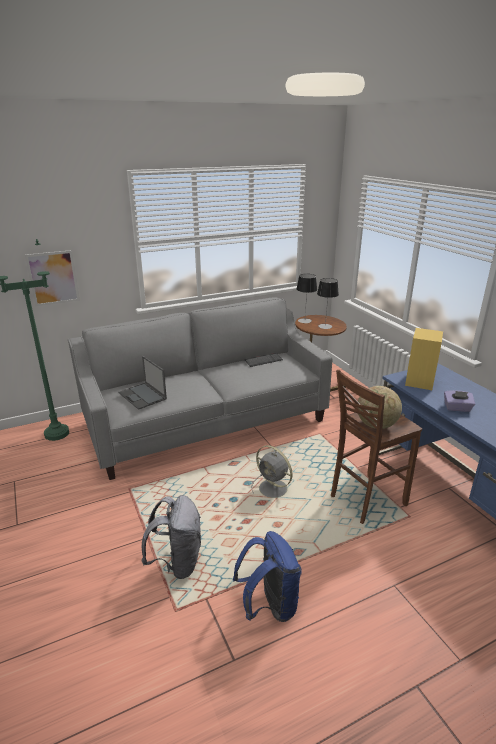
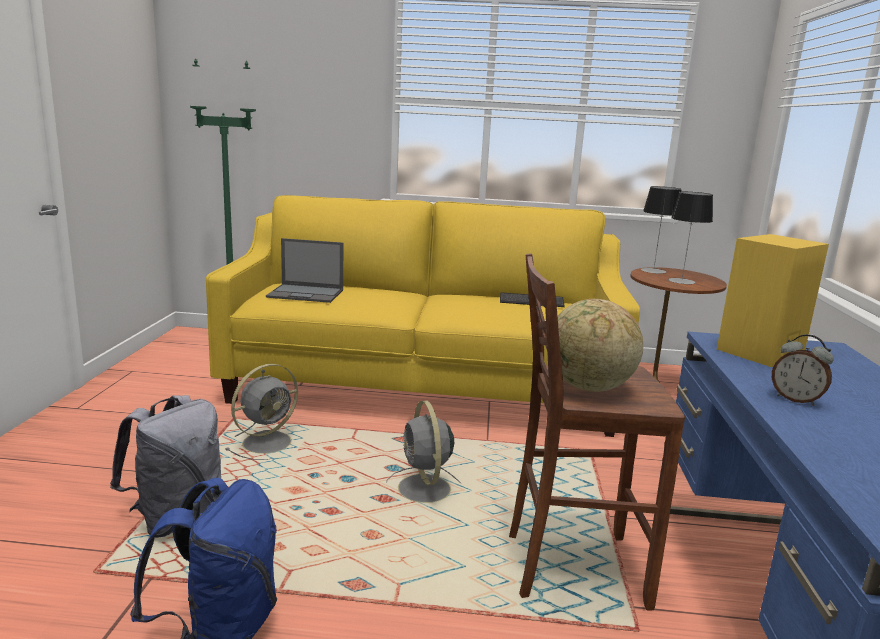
camera: 30 degrees right, 10 degrees down
picture [25,250,80,306] -> none
grey sofa [68,298,332,480] -> yellow sofa [206,195,640,437]
laptop [119,356,167,410] -> laptop turned 75 degrees counterclockwise [266,238,343,303]
purple tissue box [444,390,475,412] -> alarm clock [772,334,834,406]
none -> grey fan [225,364,298,460]

